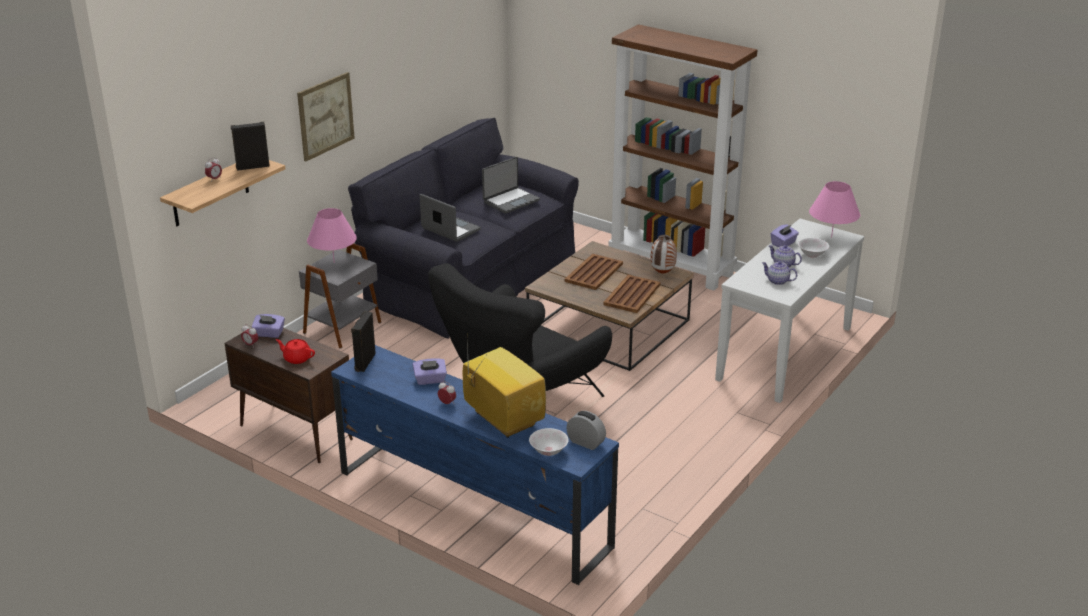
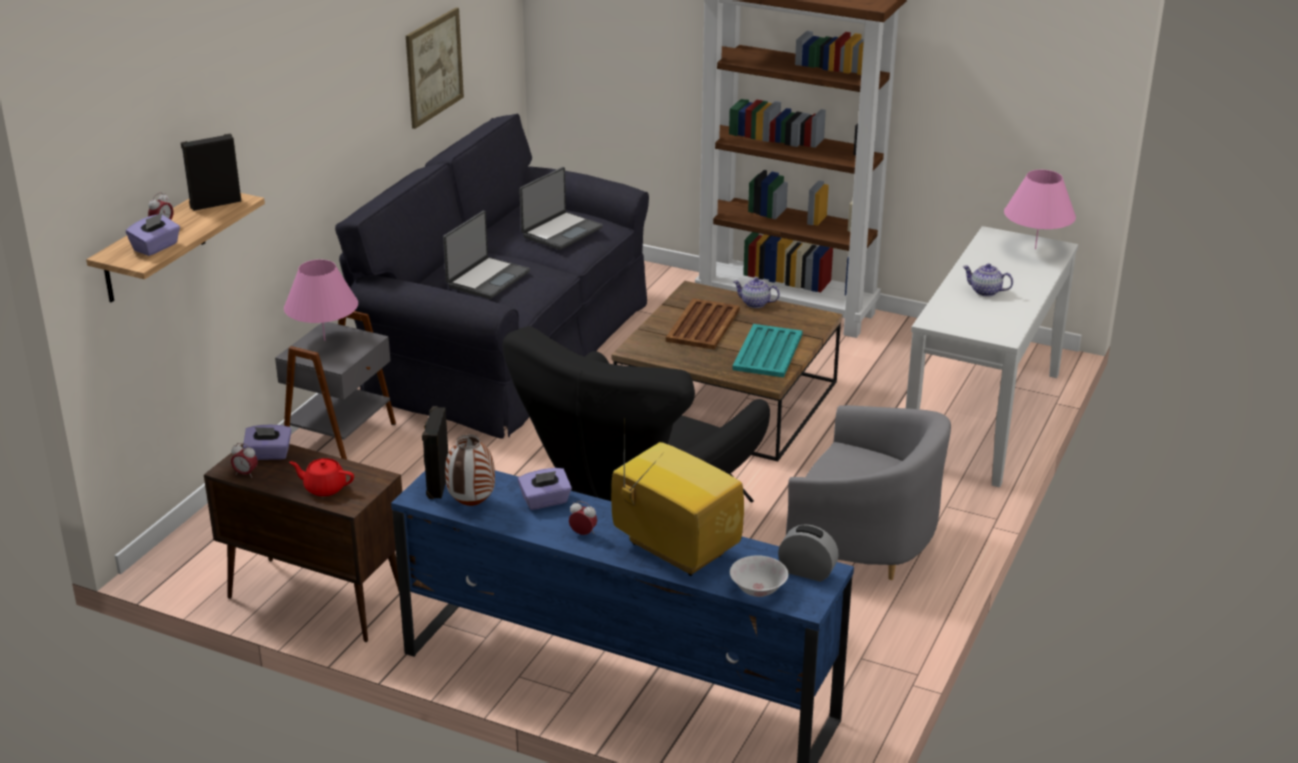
camera: 10 degrees left, 0 degrees up
picture [297,72,355,161] -> picture moved to [406,7,464,129]
laptop [420,194,481,242] -> laptop turned 90 degrees clockwise [443,211,530,299]
brown tray [603,275,661,313] -> turquoise tray [732,324,803,378]
vase [650,235,677,274] -> vase moved to [445,434,495,506]
teapot [762,261,797,285] -> teapot moved to [733,278,780,308]
purple tissue box [771,224,799,247] -> purple tissue box moved to [126,213,180,256]
white bowl [798,238,829,258] -> none
none -> grey armchair [786,405,951,580]

